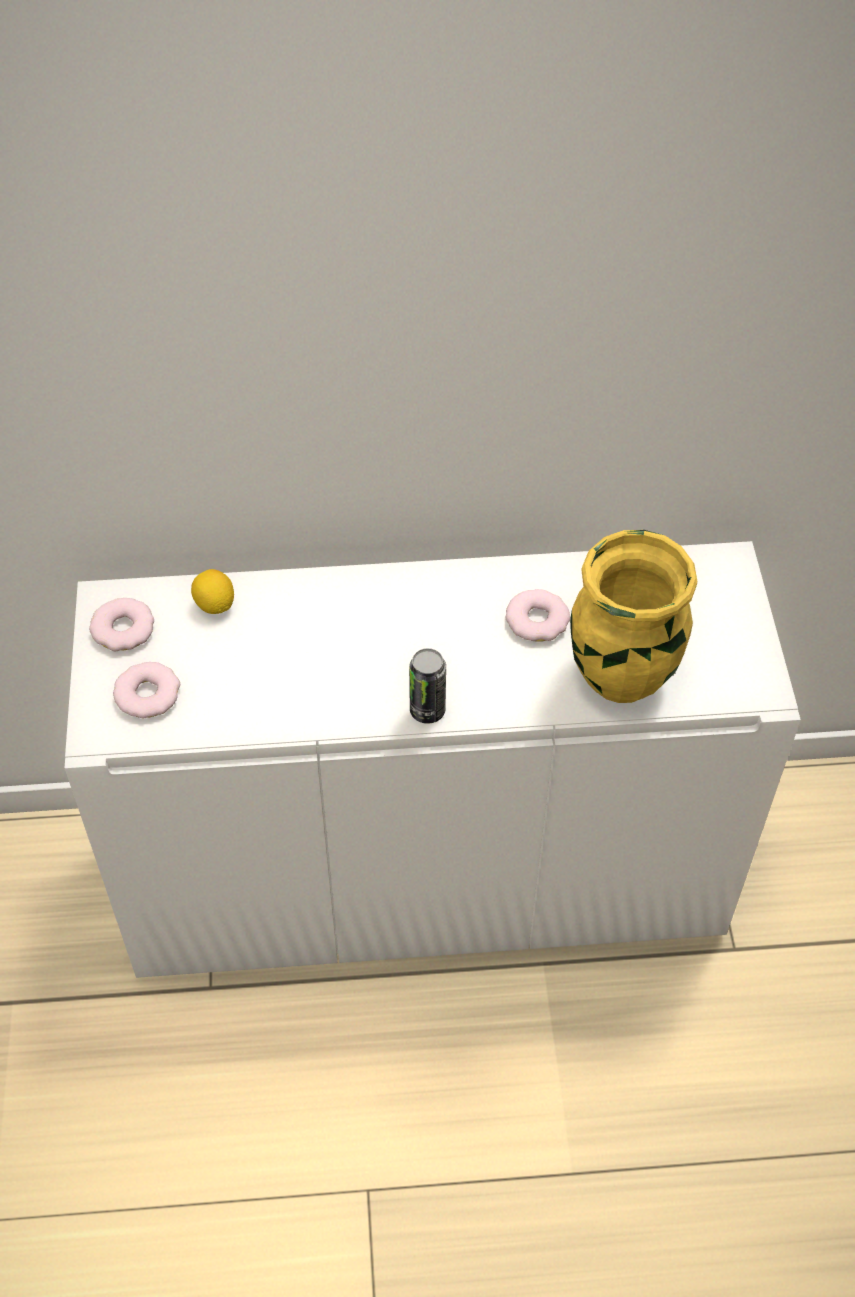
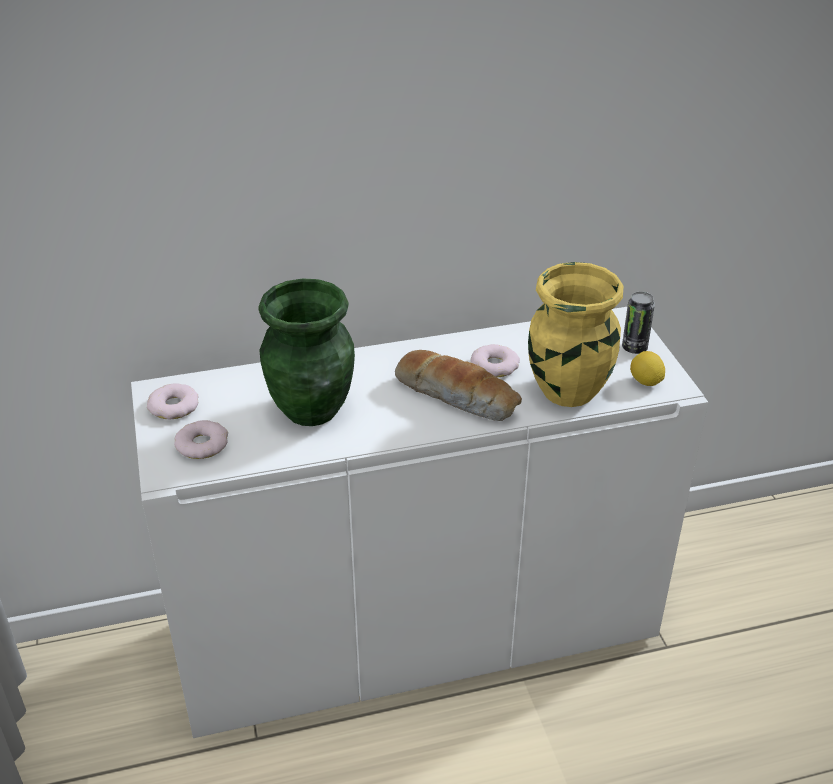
camera: 10 degrees left, 15 degrees down
lemon [191,569,234,614] -> lemon moved to [630,351,665,386]
can [409,648,446,724] -> can moved to [622,292,655,354]
none -> green vase [259,278,355,426]
none -> bread [395,350,522,421]

